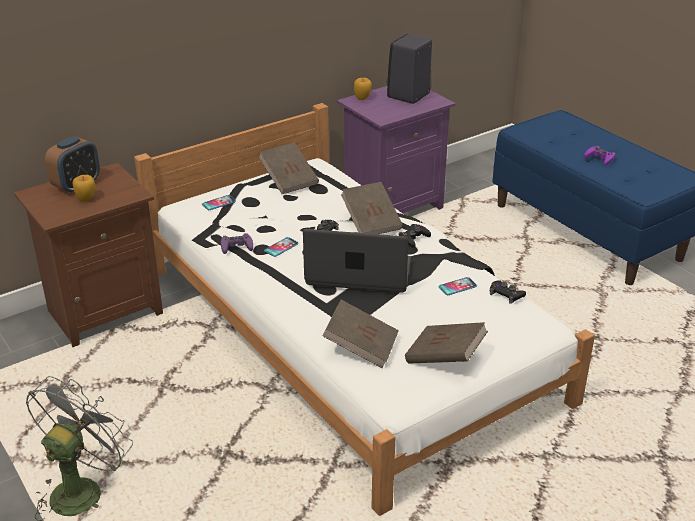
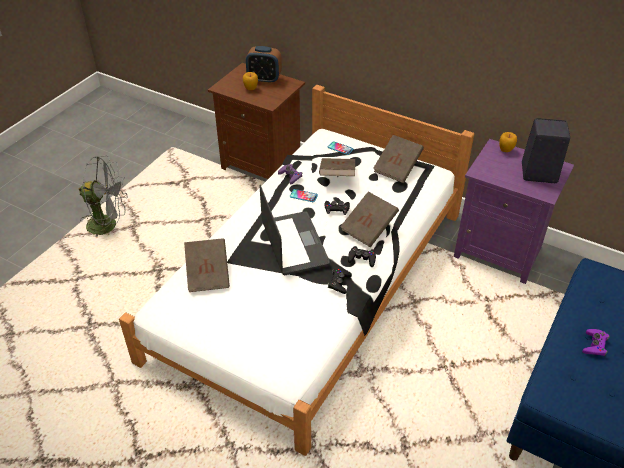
camera: 65 degrees right, 10 degrees up
brown book [405,322,488,364] -> brown book moved to [319,158,355,176]
phone [439,277,477,295] -> none
black game controller [490,280,526,304] -> black game controller moved to [328,269,352,294]

